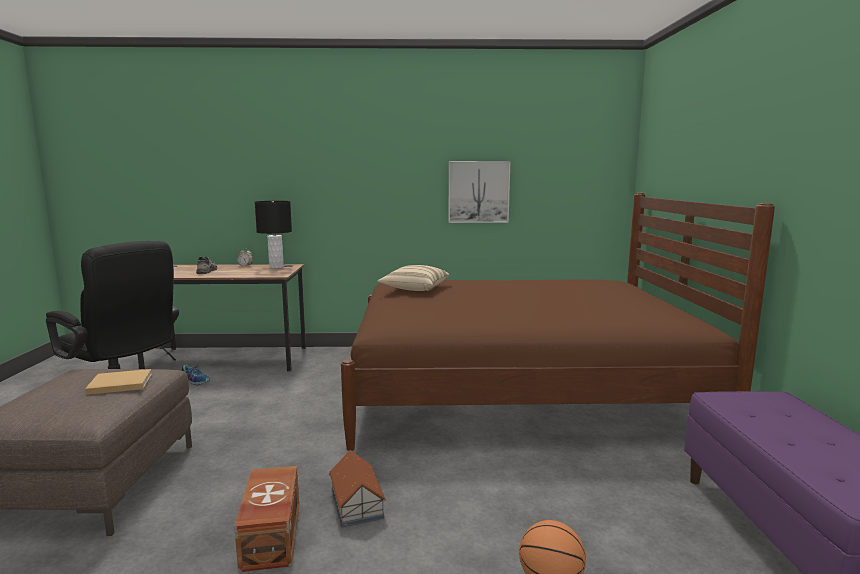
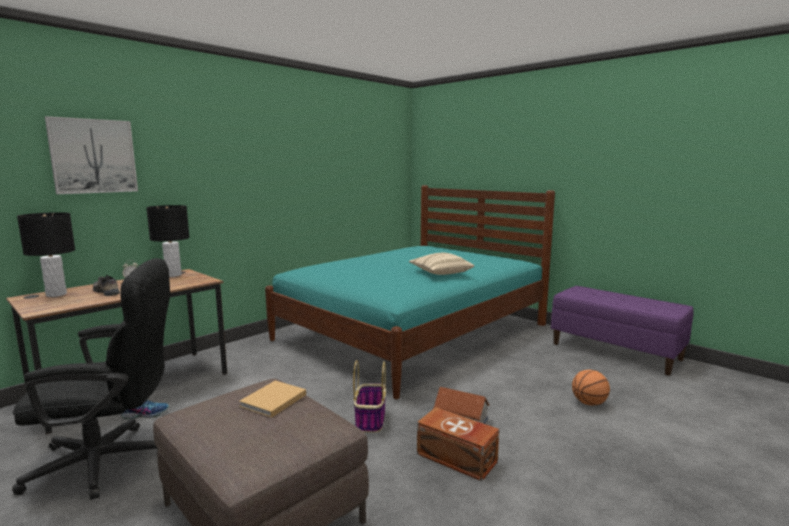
camera: 45 degrees left, 0 degrees up
brown bed [341,193,775,451] -> turquoise bed [265,185,555,399]
beige pillow [377,265,450,291] -> beige pillow moved to [409,253,474,275]
picture [448,161,511,223] -> picture moved to [45,116,138,194]
none -> black table lamp [17,212,75,297]
none -> basket [353,360,386,433]

